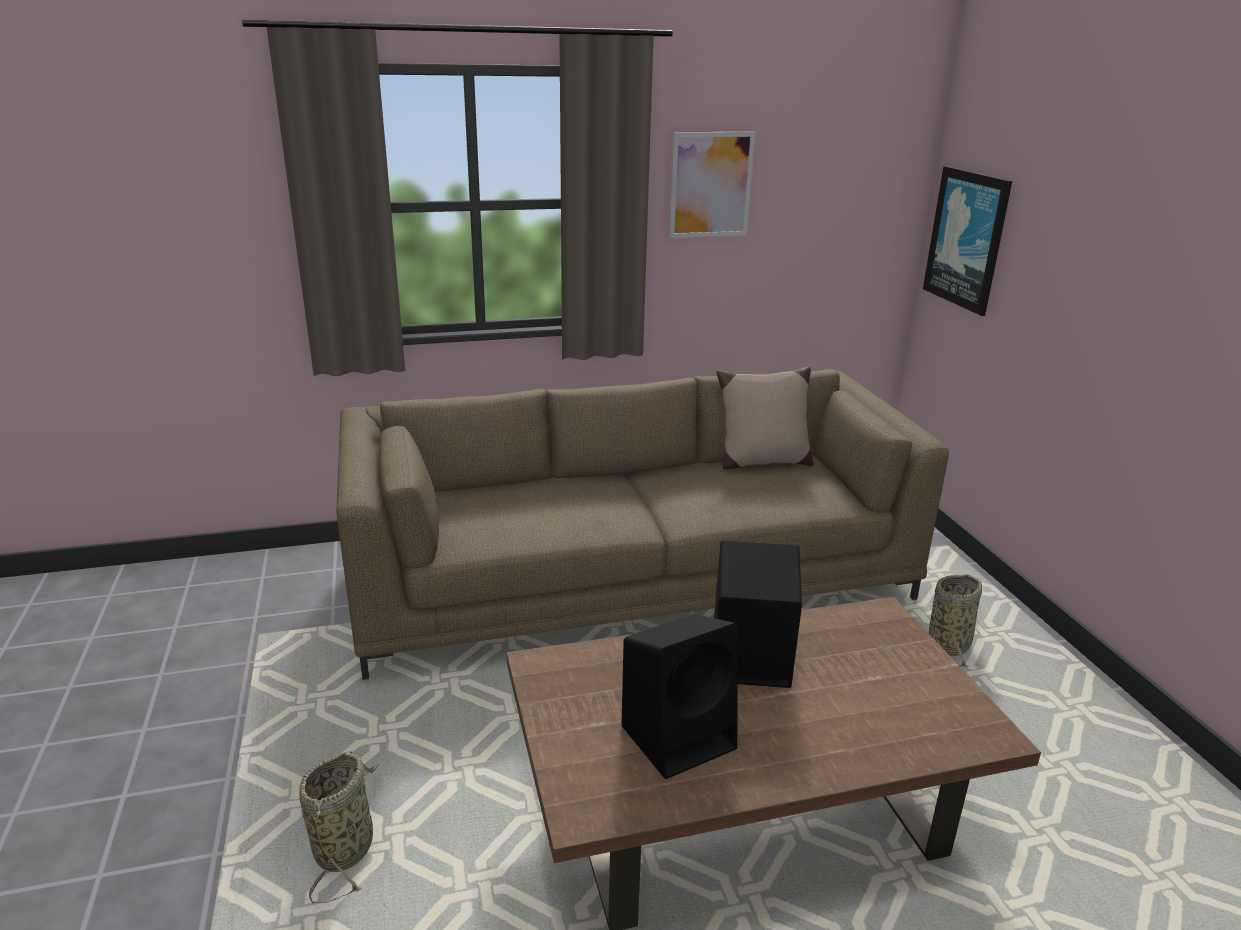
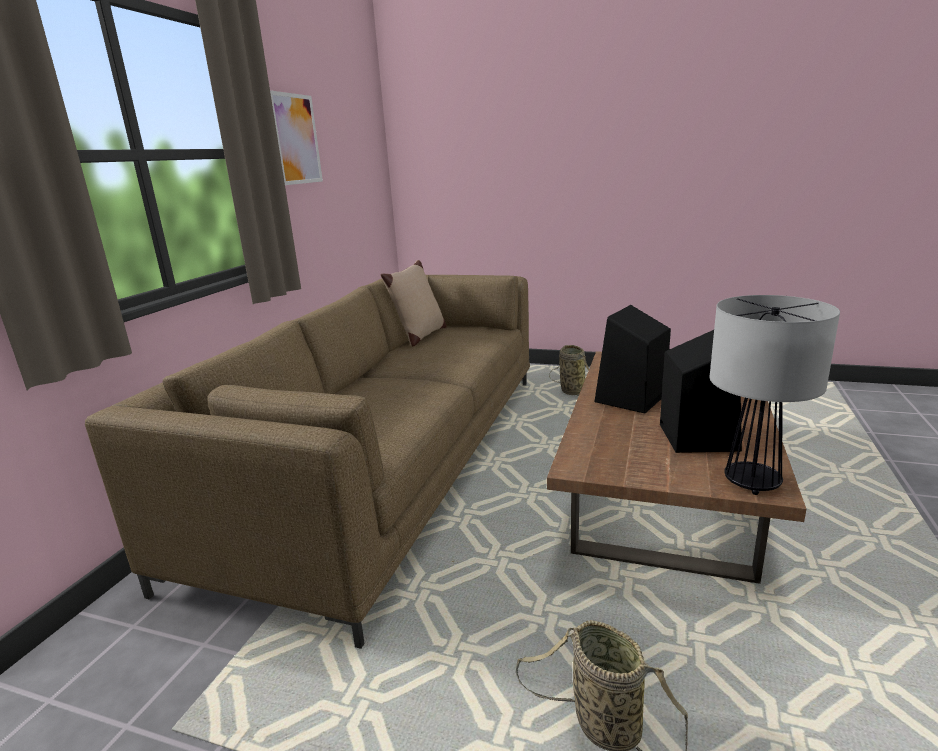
camera: 55 degrees left, 5 degrees down
picture [923,166,1012,316] -> none
none -> table lamp [709,295,840,495]

